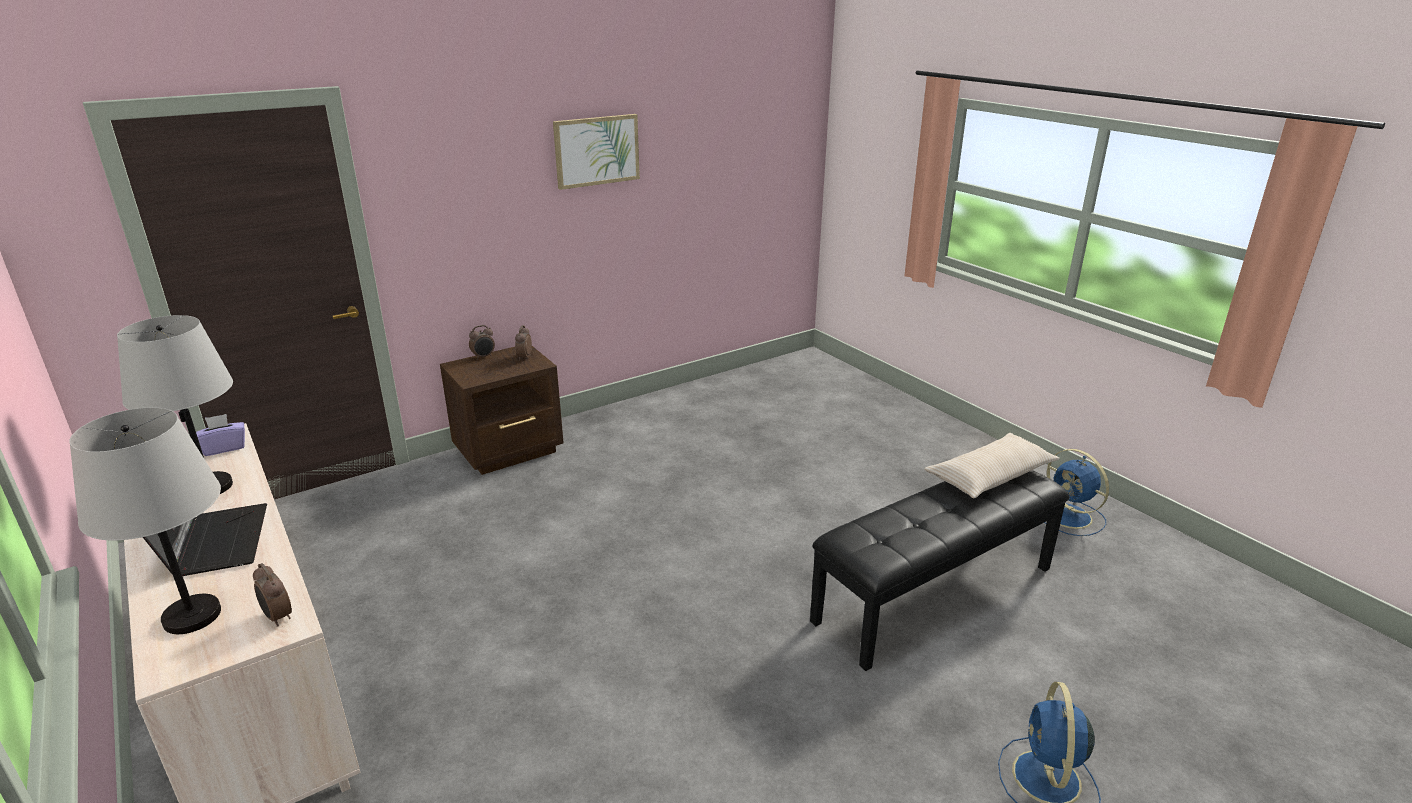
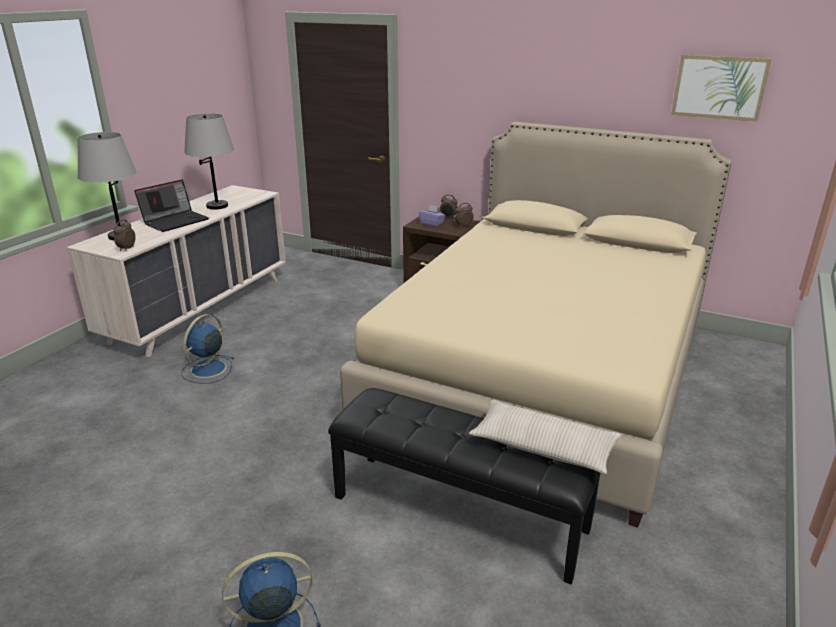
camera: 60 degrees right, 0 degrees up
purple tissue box [196,414,245,456] -> purple tissue box moved to [419,205,445,227]
picture [553,114,640,190] -> picture moved to [671,55,772,121]
blue fan [1044,449,1109,536] -> blue fan moved to [181,314,234,384]
none -> beige bed [340,122,732,528]

